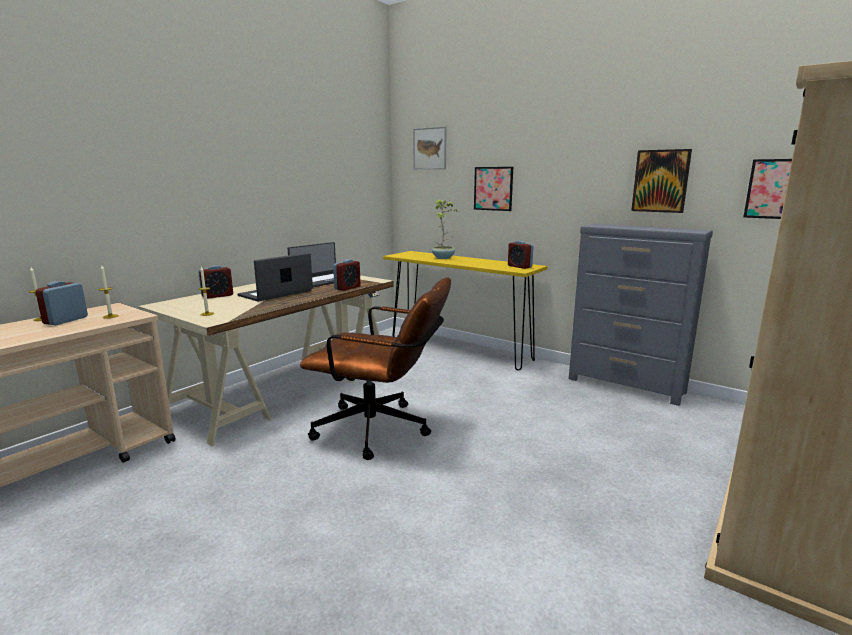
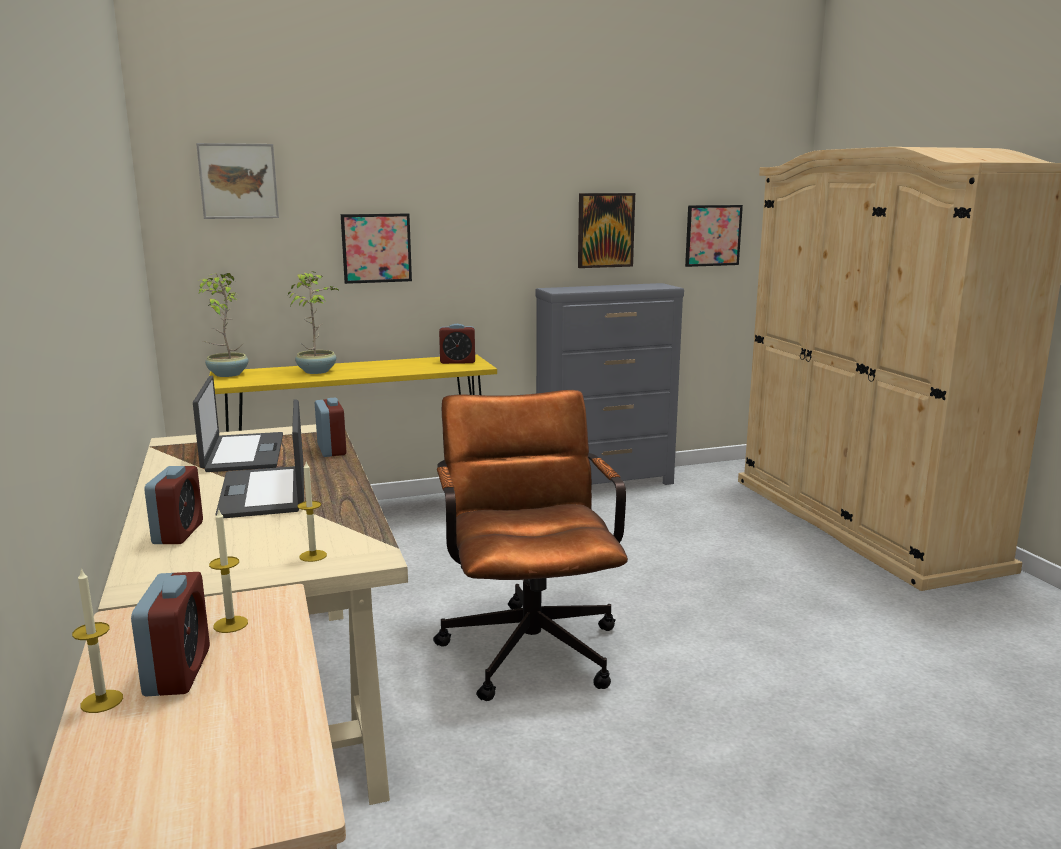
camera: 55 degrees left, 0 degrees up
alarm clock [35,281,88,325] -> alarm clock turned 150 degrees counterclockwise [131,572,210,696]
brown office chair [300,277,451,460] -> brown office chair turned 60 degrees counterclockwise [433,390,628,701]
none -> potted plant [198,273,248,377]

